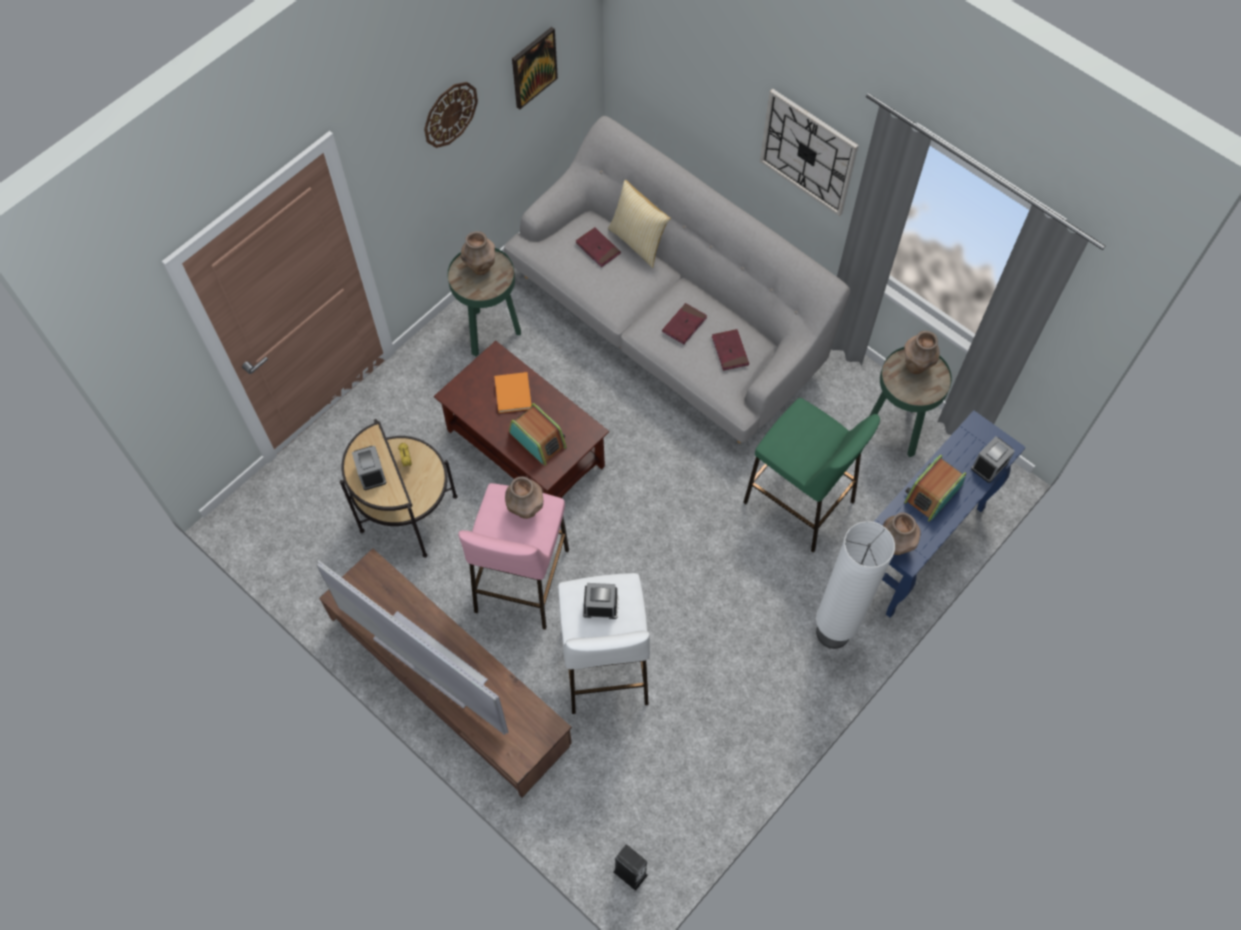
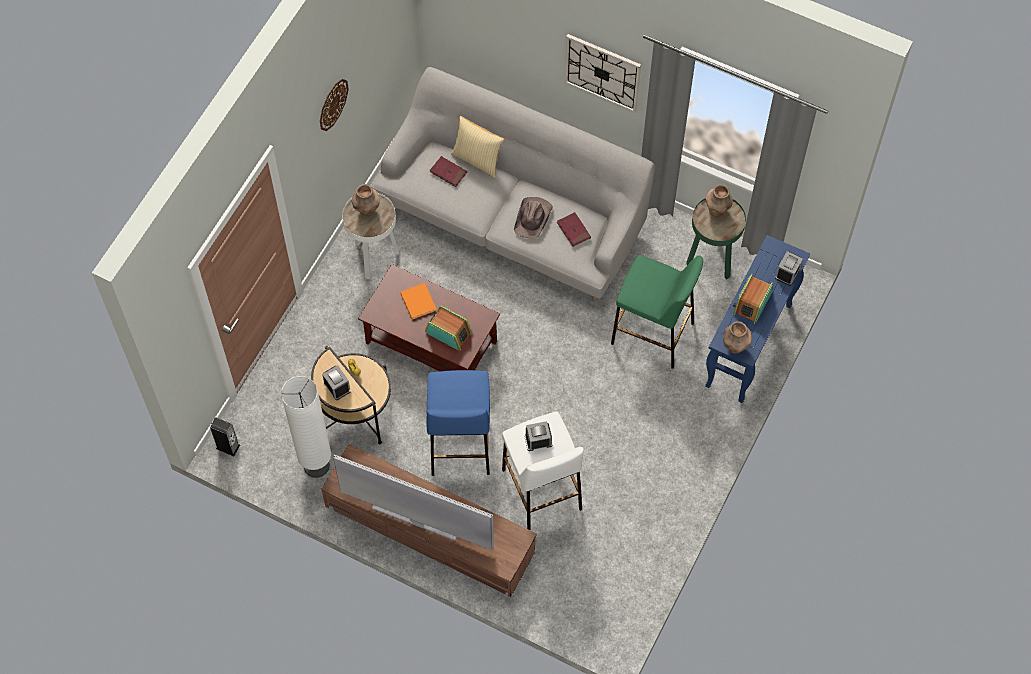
camera: 15 degrees left, 0 degrees up
green side table [447,248,521,357] -> white side table [342,193,399,279]
pink stool [458,483,569,630] -> blue stool [426,370,490,476]
brown vase [505,477,543,519] -> none
picture [512,27,558,109] -> none
speaker [613,844,648,891] -> speaker moved to [210,417,240,456]
red book [662,303,707,344] -> brown hat [514,197,553,238]
white floor lamp [816,521,895,649] -> white floor lamp moved to [281,376,331,478]

